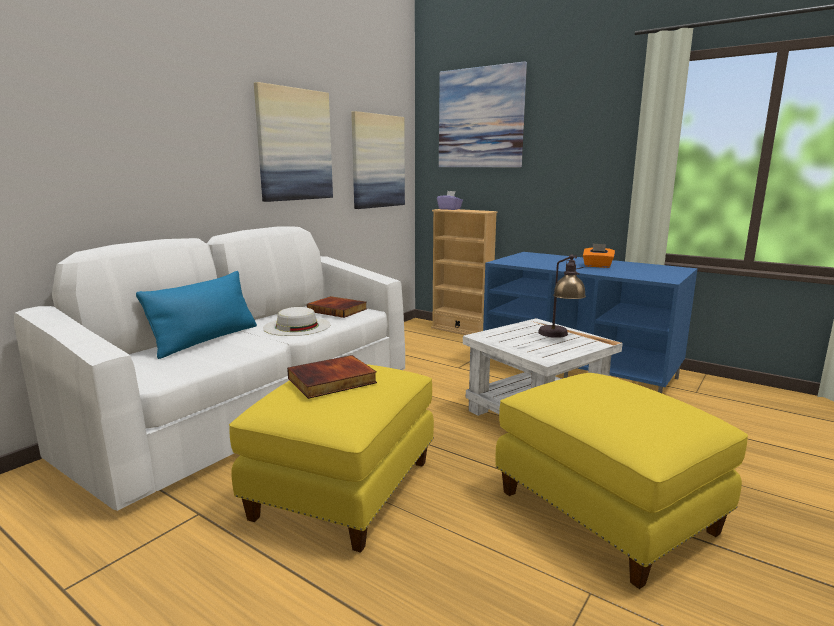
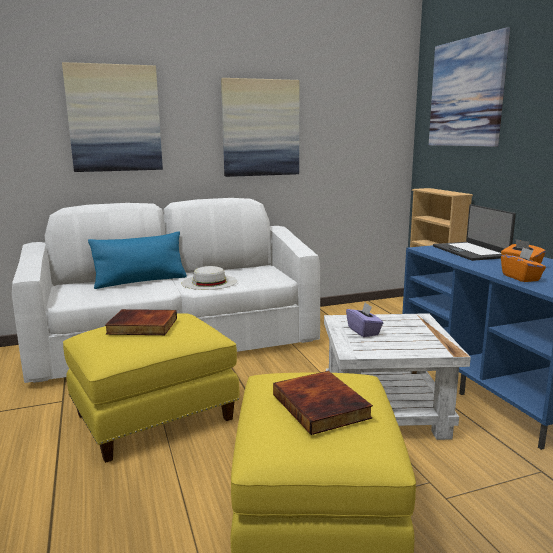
camera: 35 degrees right, 0 degrees up
book [307,296,367,318] -> book moved to [273,371,373,435]
picture [351,111,405,209] -> picture moved to [62,62,163,172]
purple tissue box [437,191,463,210] -> purple tissue box moved to [346,302,383,337]
table lamp [538,255,586,338] -> none
none -> laptop [433,204,516,261]
none -> orange tissue box [501,247,546,282]

